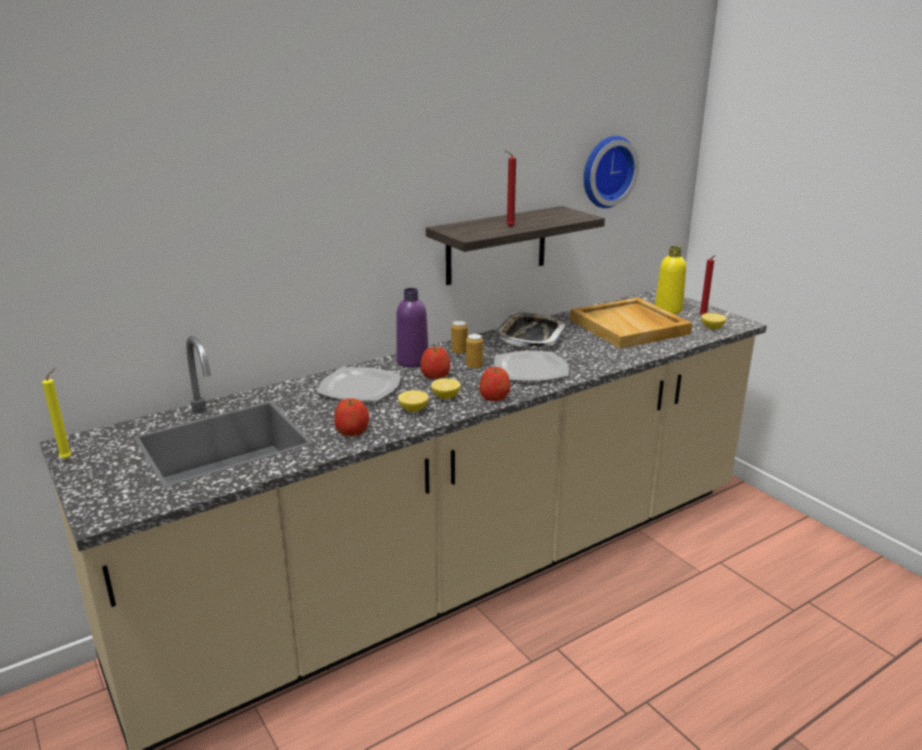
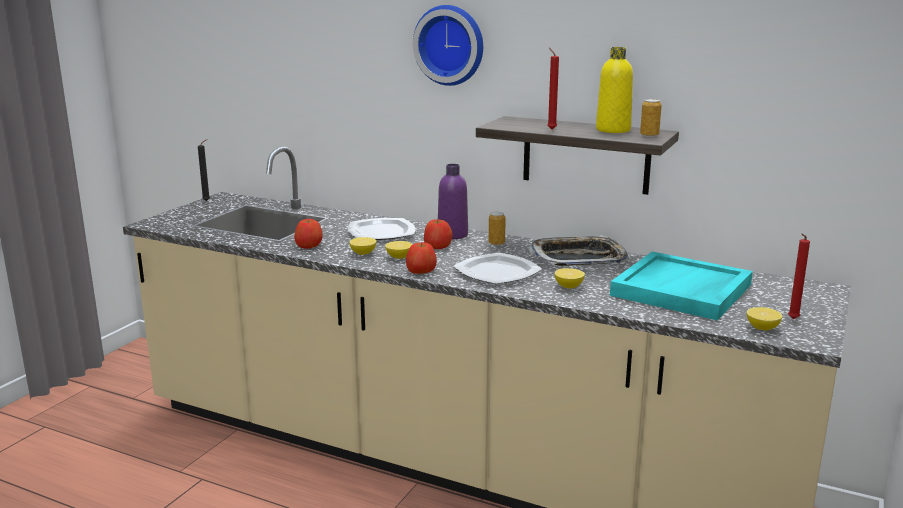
camera: 60 degrees right, 5 degrees down
yellow candle [42,368,72,459] -> black candle [198,139,210,201]
can [466,334,483,369] -> can moved to [640,99,662,137]
beige tray [570,297,692,349] -> turquoise tray [610,252,753,321]
wall clock [584,136,639,208] -> wall clock moved to [413,5,483,86]
yellow bottle [655,246,686,314] -> yellow bottle moved to [596,47,633,133]
none -> lemon [554,268,585,288]

